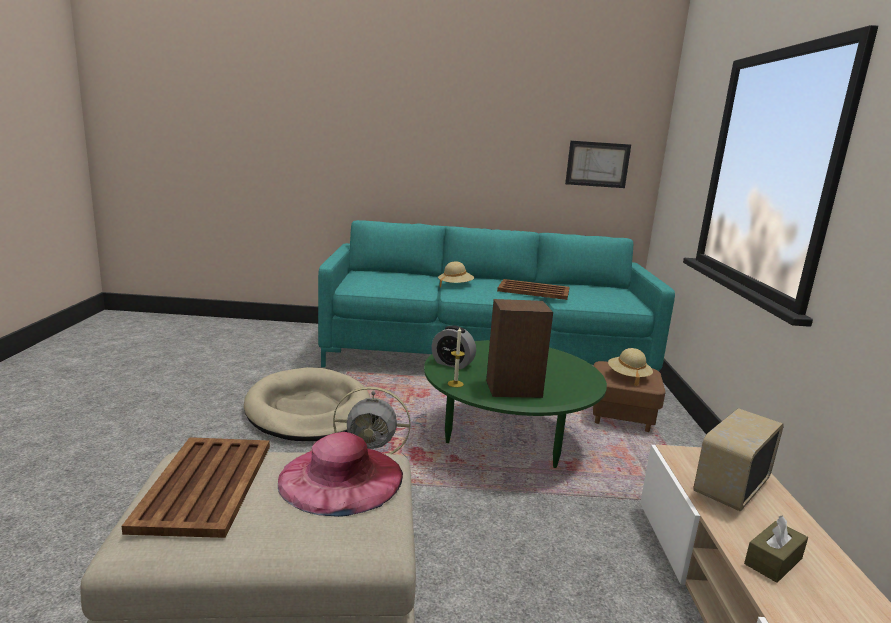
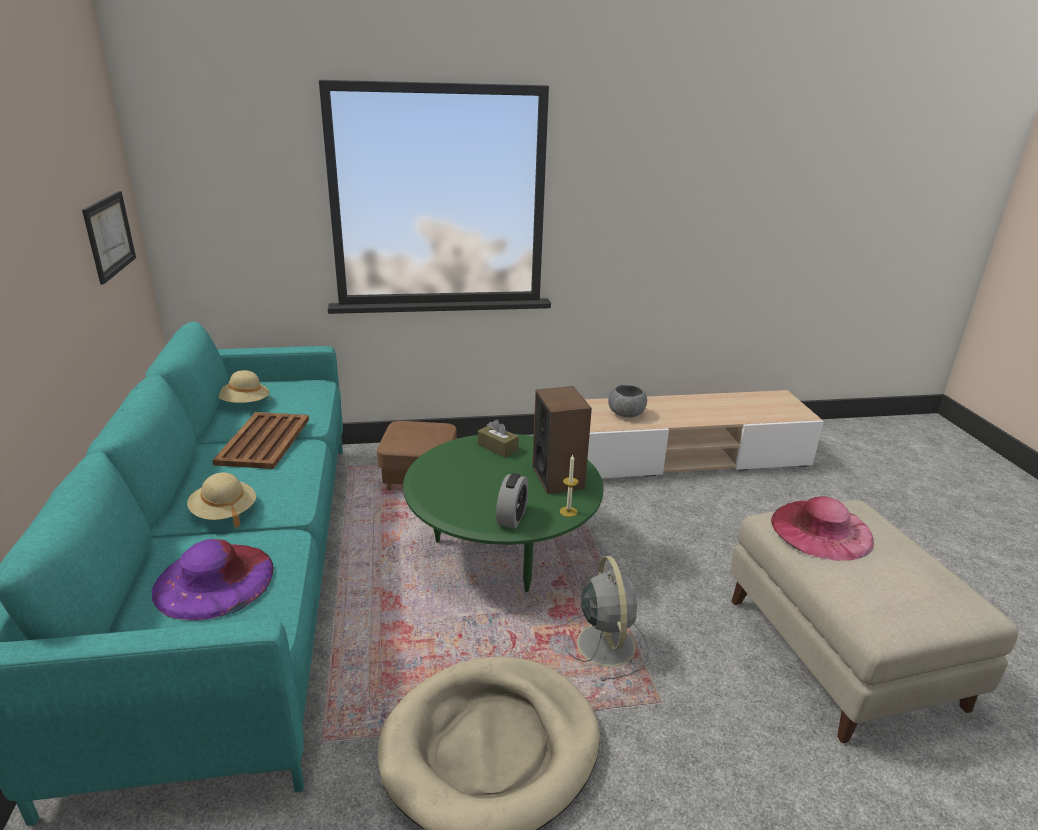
camera: 100 degrees left, 10 degrees up
brown tray [121,437,270,538] -> none
beige hat [608,348,653,386] -> beige hat moved to [218,370,271,403]
radio [693,408,784,511] -> grey bowl [608,385,647,417]
brown tissue box [744,515,808,583] -> brown tissue box moved to [478,419,519,458]
none -> purple hat [151,539,274,621]

